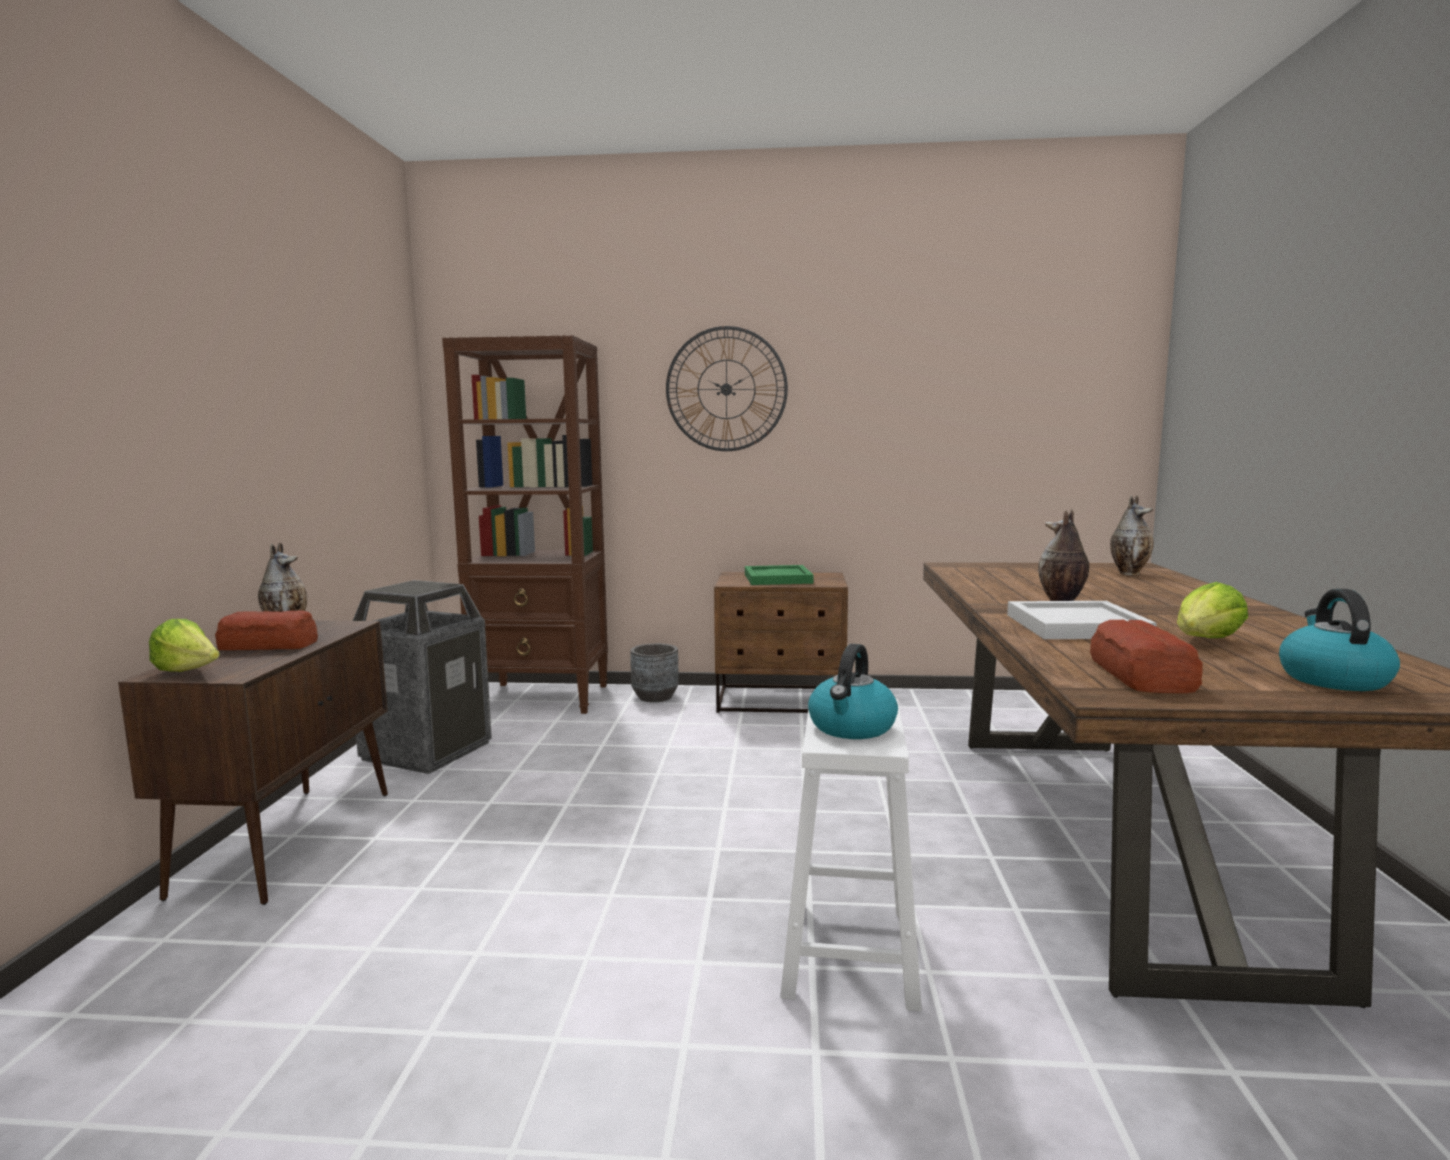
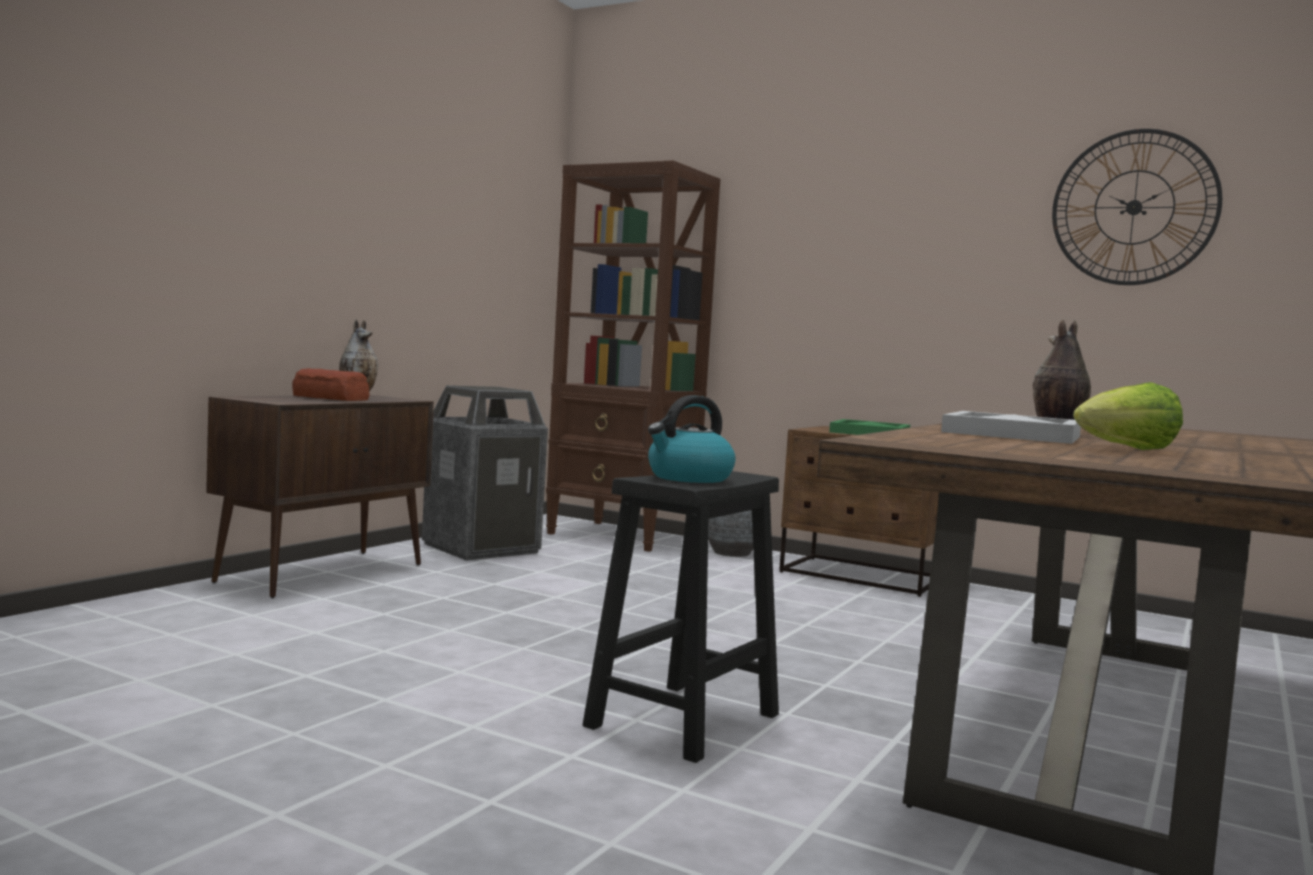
camera: 25 degrees right, 5 degrees down
lettuce [149,619,220,672] -> none
wall clock [666,326,788,451] -> wall clock moved to [1052,129,1222,285]
white stool [780,698,922,1011] -> black stool [583,471,779,763]
bread [1090,620,1202,693] -> none
vase [1110,495,1154,575] -> none
kettle [1279,589,1400,691] -> none

